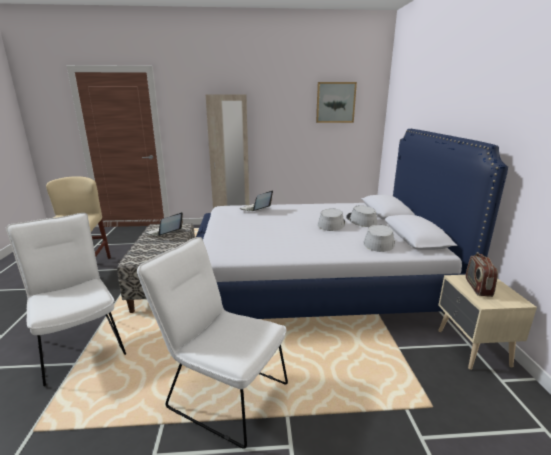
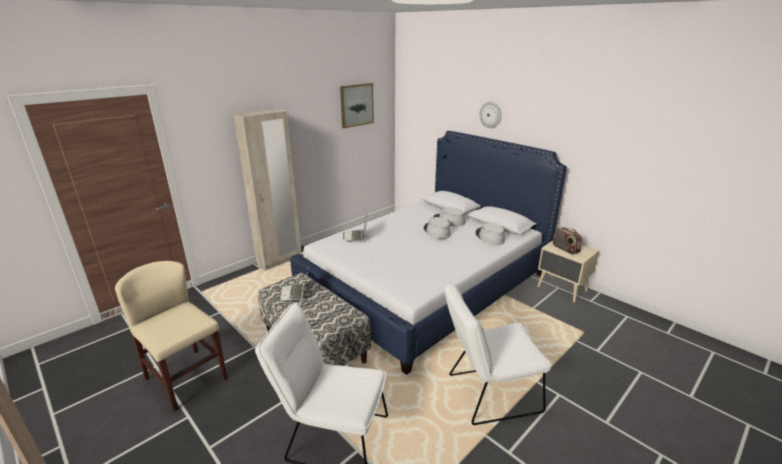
camera: 40 degrees left, 5 degrees up
none -> wall clock [479,102,502,128]

